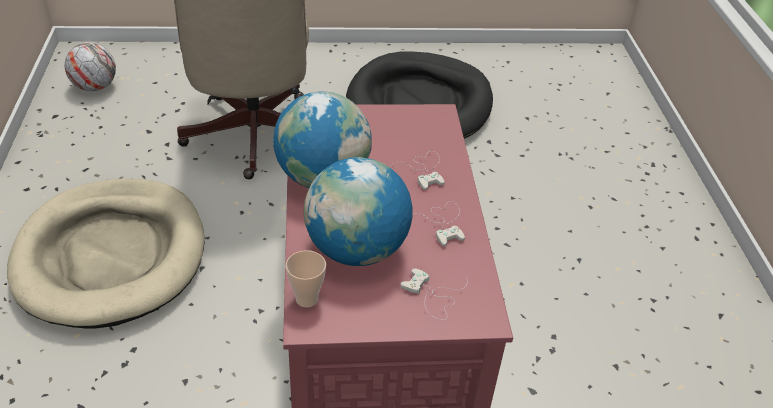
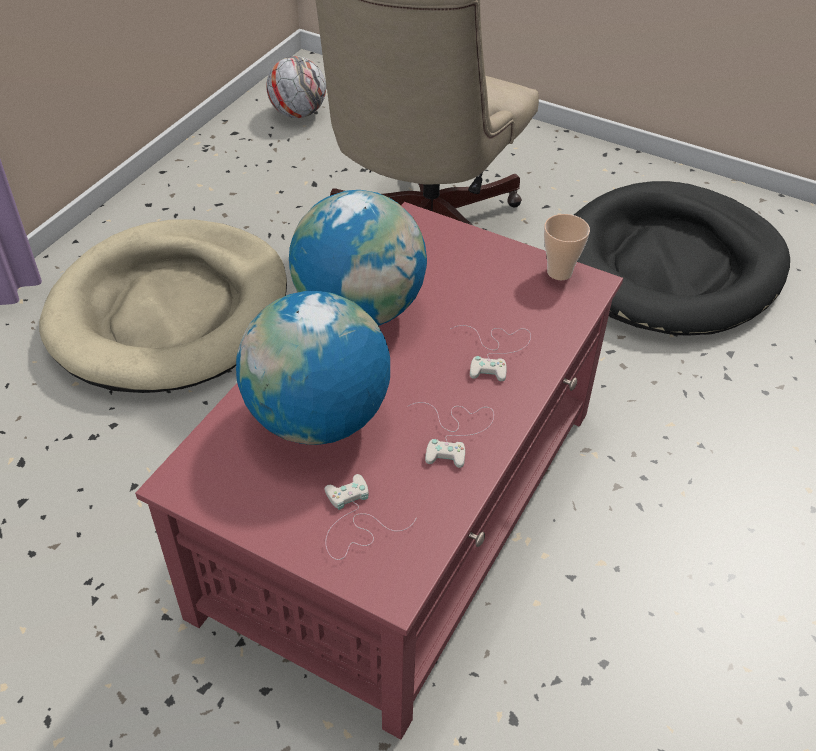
camera: 35 degrees right, 5 degrees up
cup [286,250,326,307] -> cup moved to [544,214,590,280]

